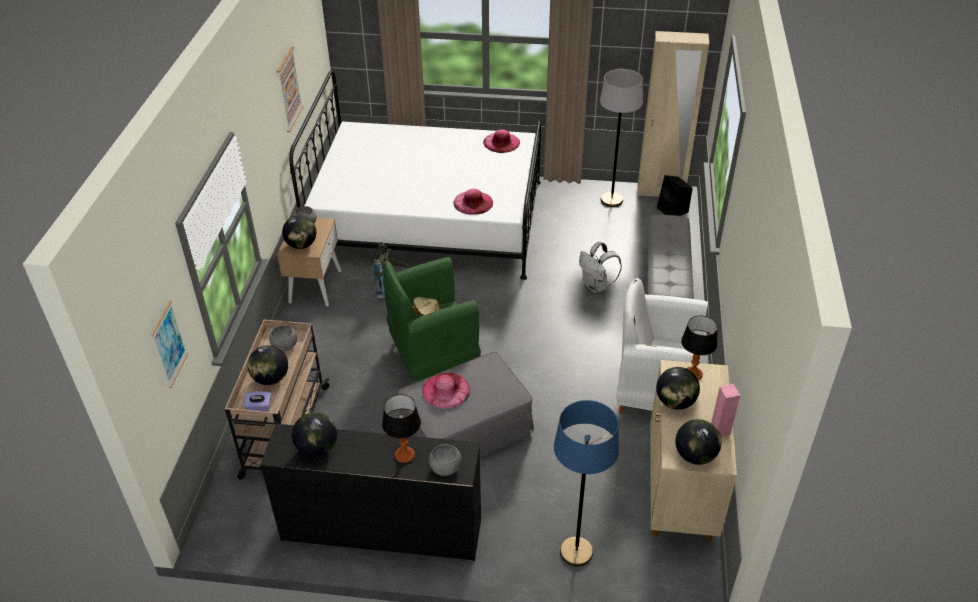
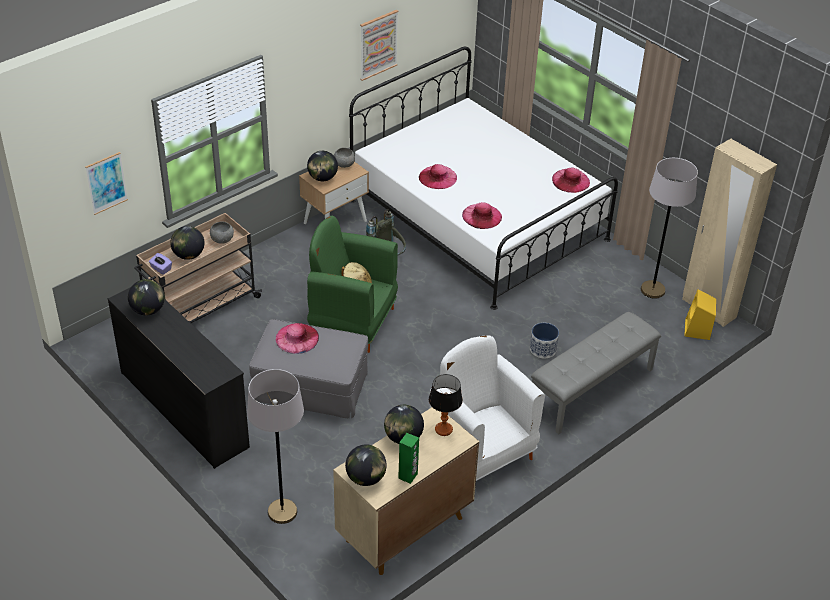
camera: 40 degrees right, 0 degrees up
table lamp [382,394,421,463] -> none
grey bowl [429,444,461,476] -> none
blue floor lamp [554,400,619,567] -> grey floor lamp [247,369,304,524]
white backpack [579,242,622,293] -> planter [530,323,559,358]
black speaker [657,175,693,216] -> yellow speaker [684,289,716,340]
pink speaker [711,384,740,436] -> green speaker [398,433,419,484]
none -> pink hat [419,164,457,189]

